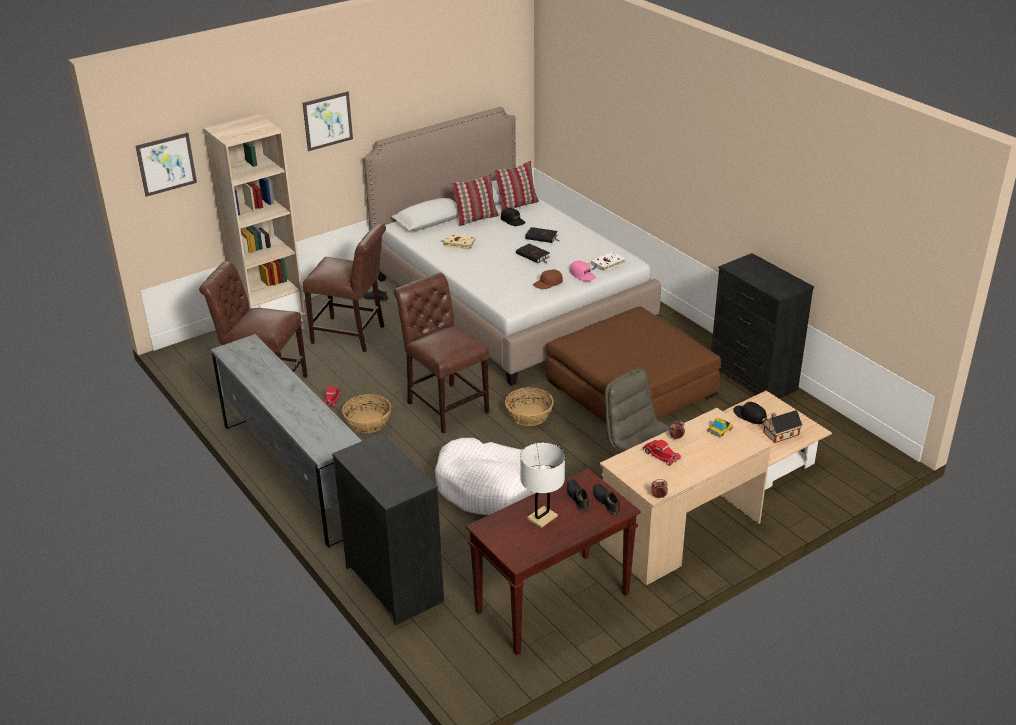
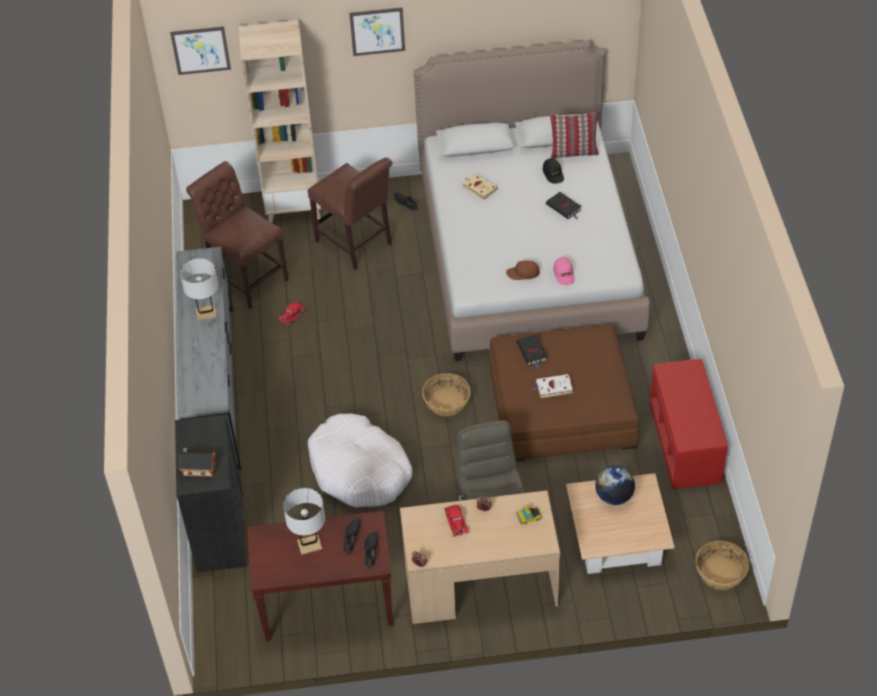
camera: 30 degrees right, 15 degrees up
basket [342,394,391,433] -> basket moved to [695,541,749,590]
brown chair [394,272,489,434] -> none
pillow [451,174,499,226] -> none
black book [516,244,550,263] -> black book moved to [517,335,548,369]
white book [591,252,625,272] -> white book moved to [532,374,573,398]
black dresser [711,253,814,399] -> red bench [649,359,728,489]
black cap [733,402,767,424] -> globe [595,465,635,505]
toy house [763,410,802,443] -> toy house moved to [179,448,216,477]
none -> white table lamp [180,258,218,321]

